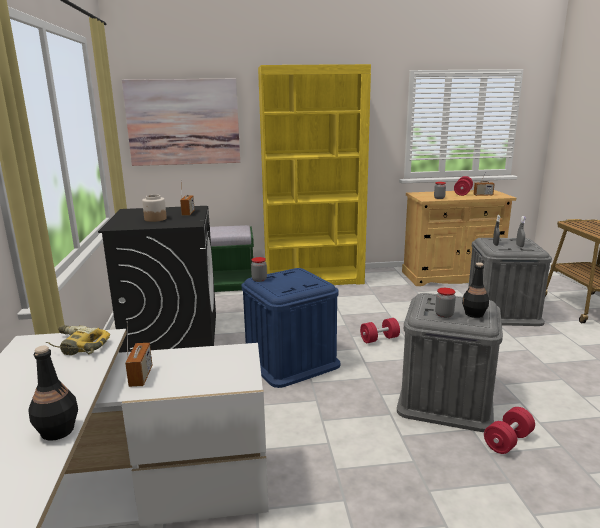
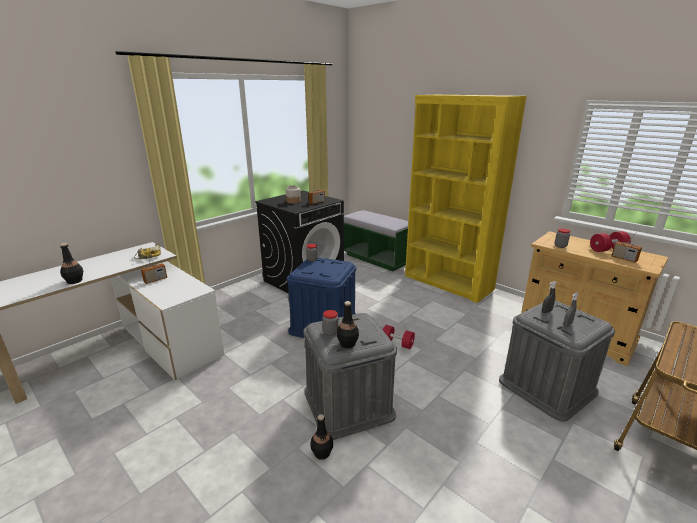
camera: 50 degrees right, 5 degrees up
picture [122,79,240,166] -> none
red dumbbell [484,407,535,454] -> black bottle [311,414,333,460]

